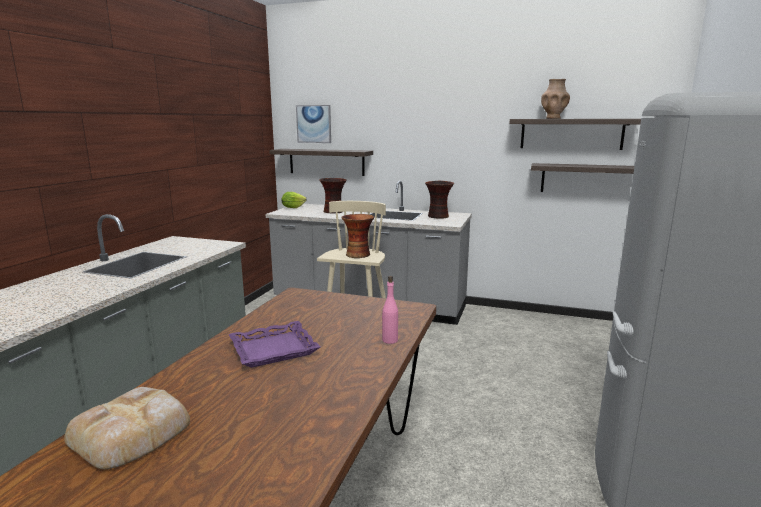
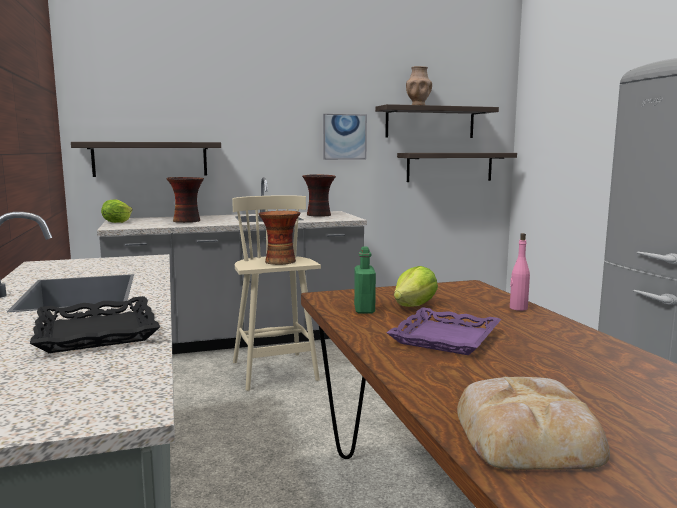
camera: 35 degrees left, 5 degrees down
picture [296,105,331,143] -> picture moved to [323,114,367,160]
none -> black tray [30,296,160,353]
none -> green bottle [354,247,376,314]
none -> lettuce [394,266,438,307]

